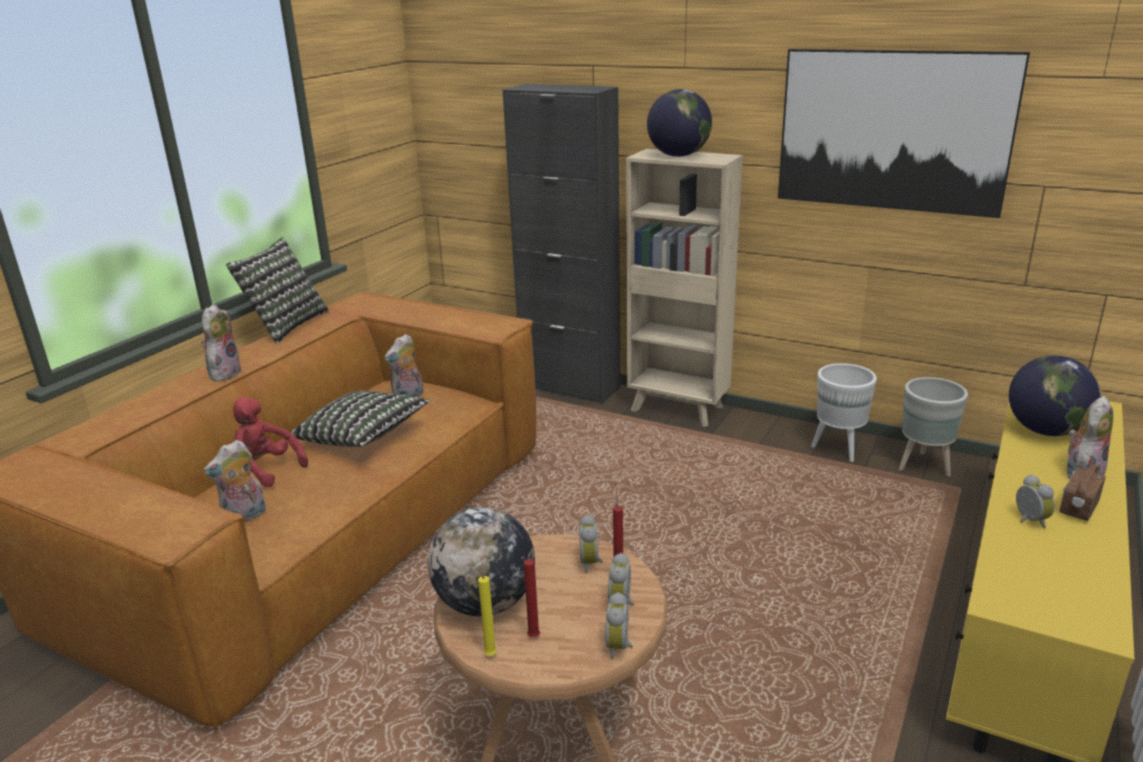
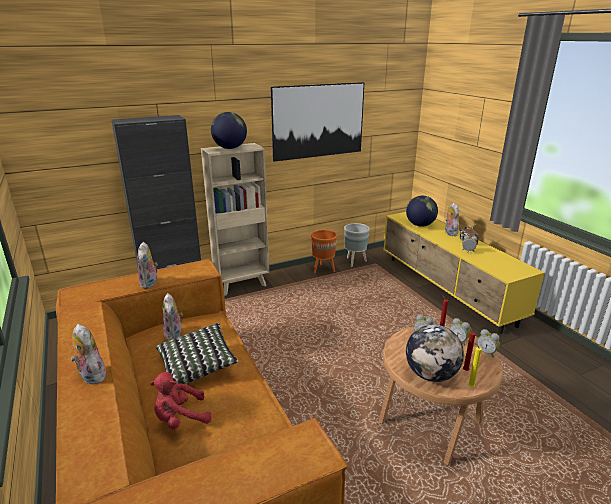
camera: 55 degrees left, 0 degrees up
plush toy [203,440,266,521] -> plush toy moved to [137,242,158,289]
pillow [226,237,329,344] -> none
white planter [811,363,877,462] -> orange planter [311,230,337,274]

